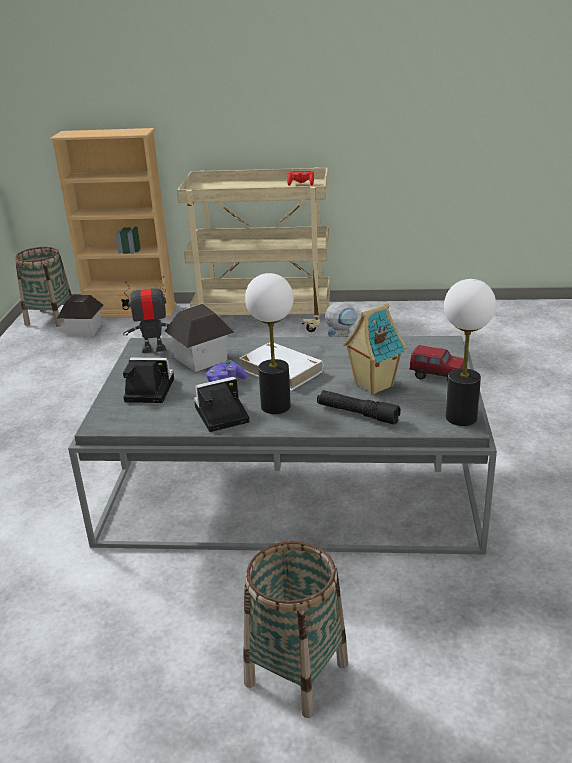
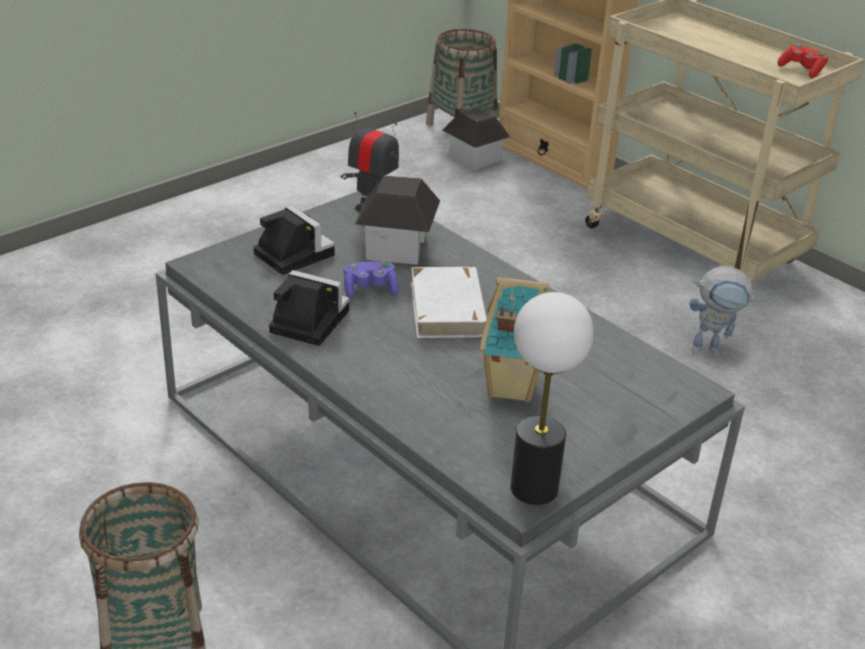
camera: 40 degrees right, 5 degrees up
table lamp [245,273,293,414] -> none
black flashlight [317,390,401,425] -> none
toy truck [409,345,464,382] -> none

